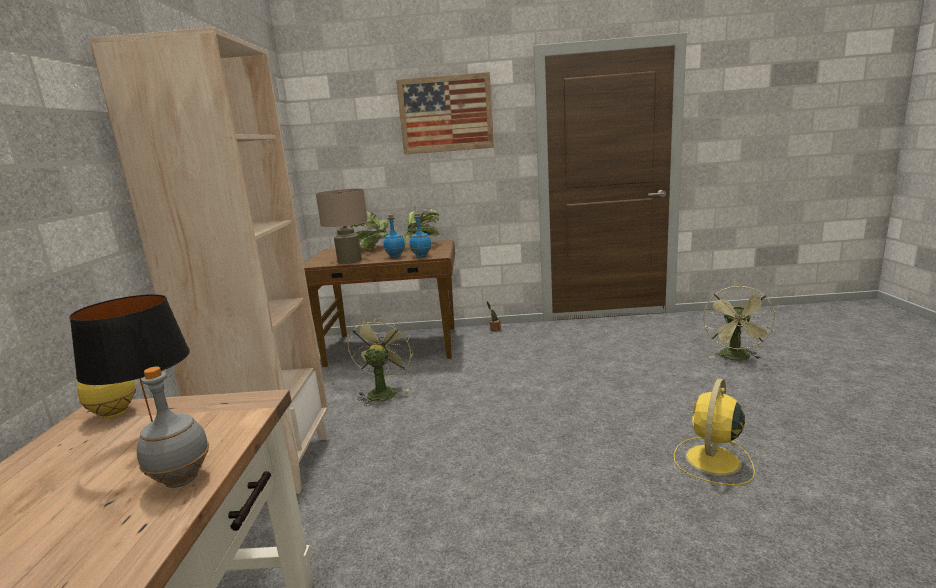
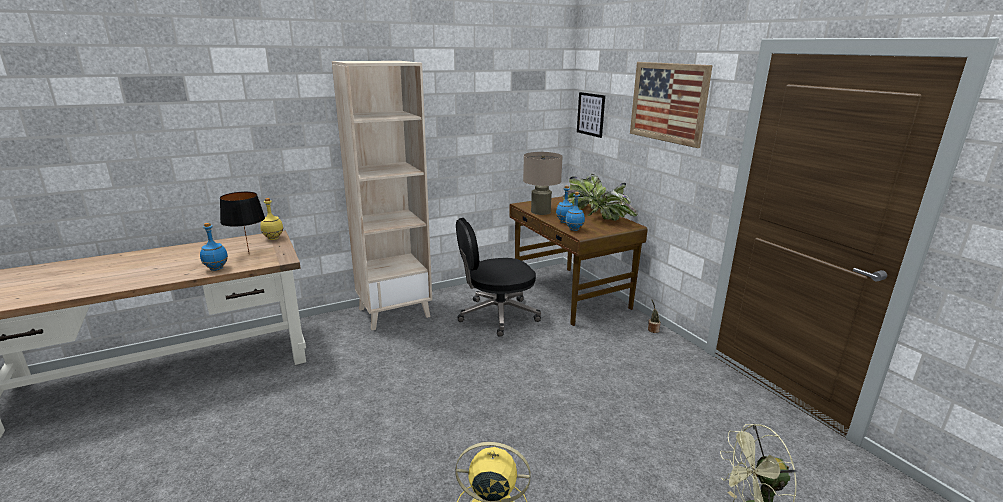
camera: 60 degrees right, 5 degrees up
grey bottle [137,366,209,488] -> blue bottle [200,223,228,271]
green fan [348,316,413,406] -> black office chair [456,218,541,337]
none -> picture [577,92,605,138]

